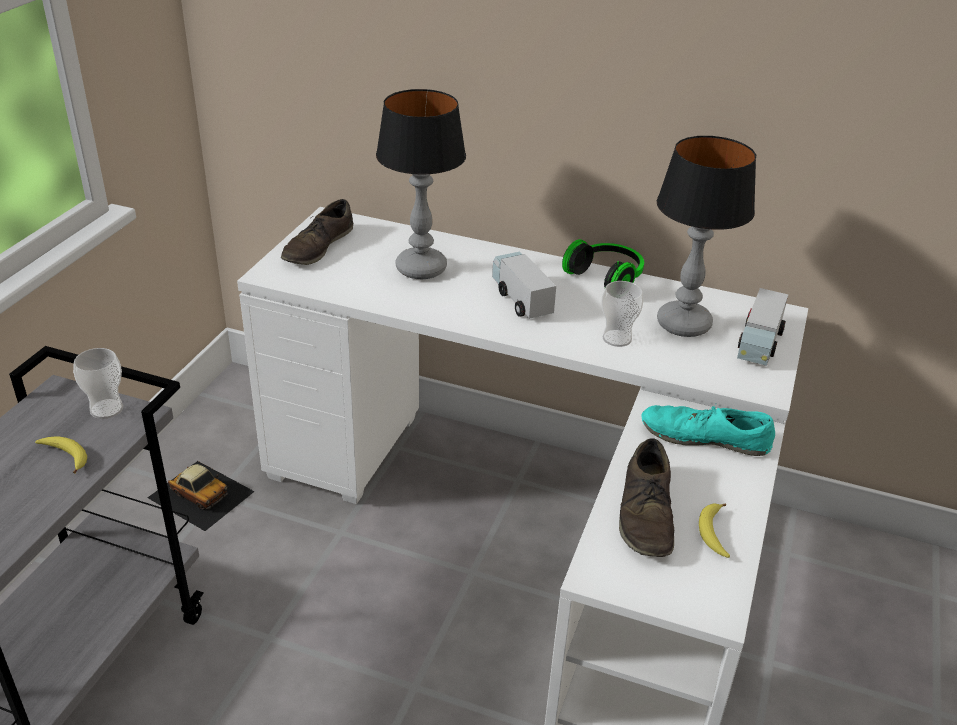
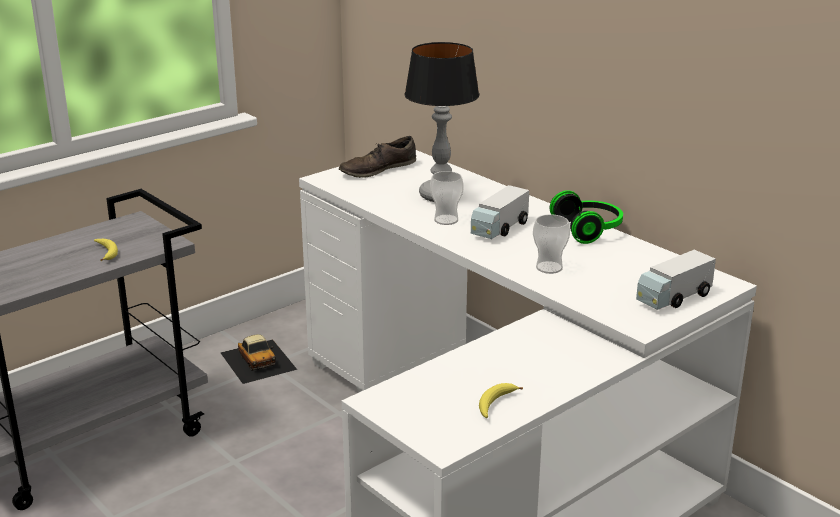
camera: 30 degrees right, 10 degrees down
cup [73,348,123,419] -> cup moved to [430,171,463,225]
toy truck [492,252,556,319] -> toy truck turned 150 degrees counterclockwise [471,185,529,239]
brown shoe [619,438,674,557] -> none
turquoise shoe [641,403,775,456] -> none
table lamp [657,136,756,337] -> none

